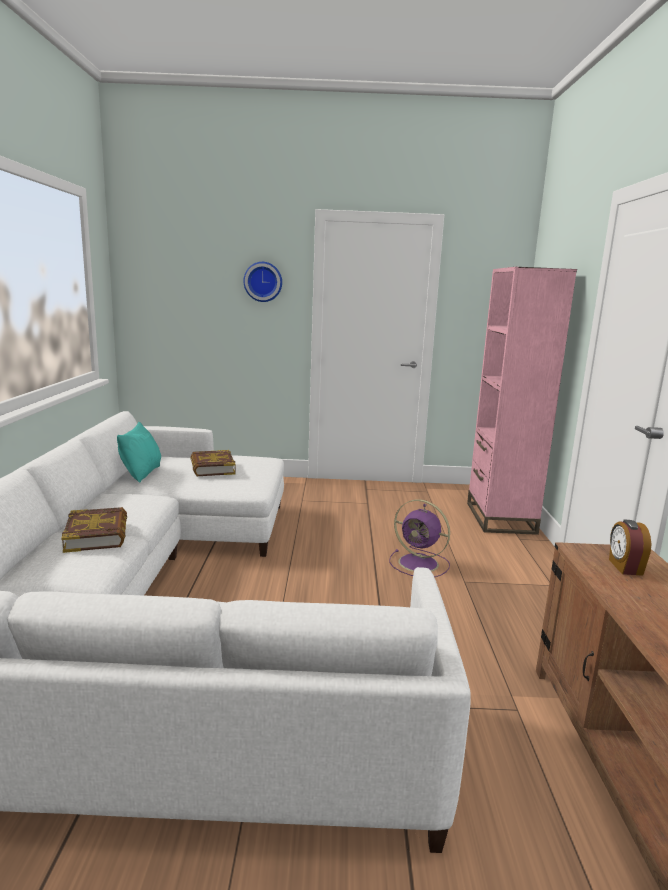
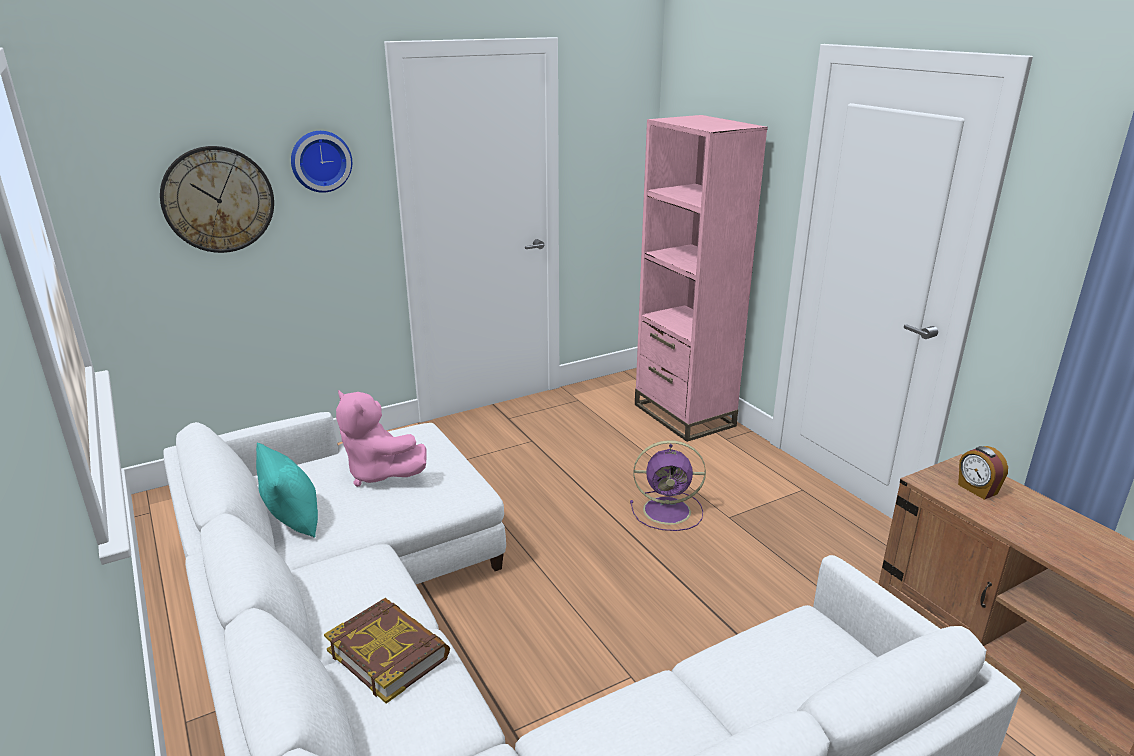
camera: 30 degrees left, 10 degrees up
book [191,450,236,476] -> pink plush toy [336,390,426,487]
none -> wall clock [160,146,274,253]

